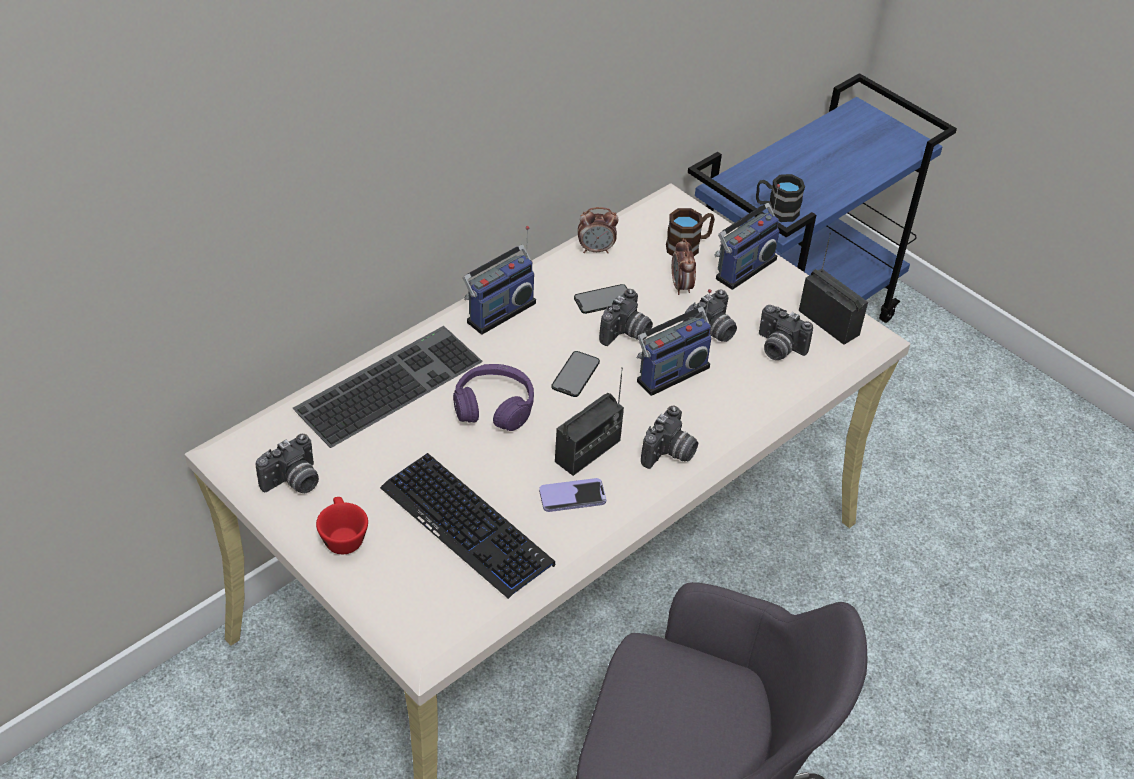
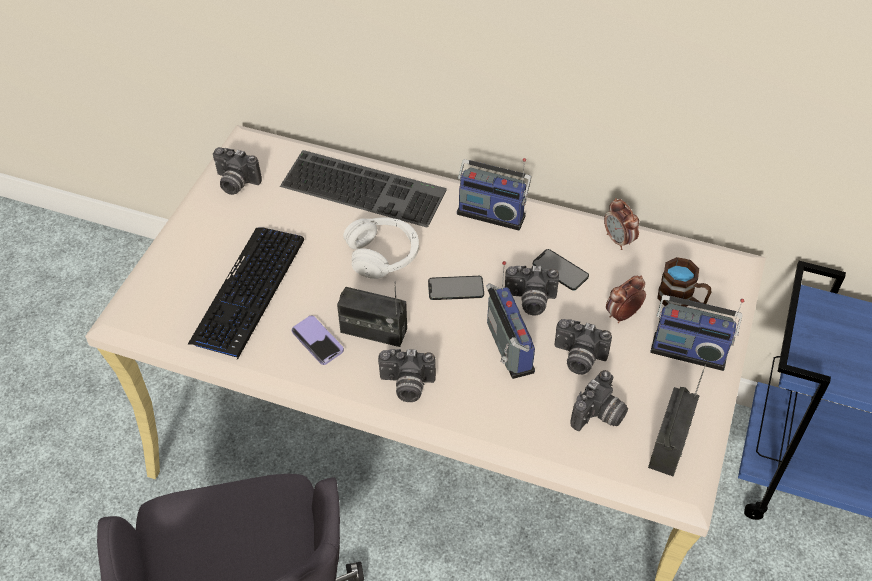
camera: 65 degrees right, 5 degrees up
red cup [316,497,368,554] -> none
purple headphones [453,364,534,431] -> white headphones [343,217,419,279]
radio [637,289,712,396] -> radio turned 135 degrees counterclockwise [486,261,535,379]
black mug [756,174,805,222] -> none
camera [759,305,813,360] -> camera turned 150 degrees counterclockwise [570,370,628,431]

